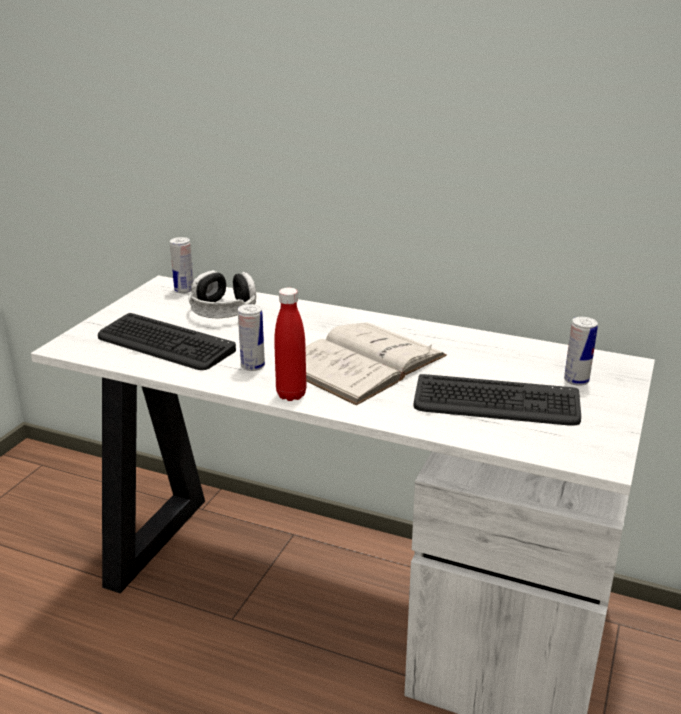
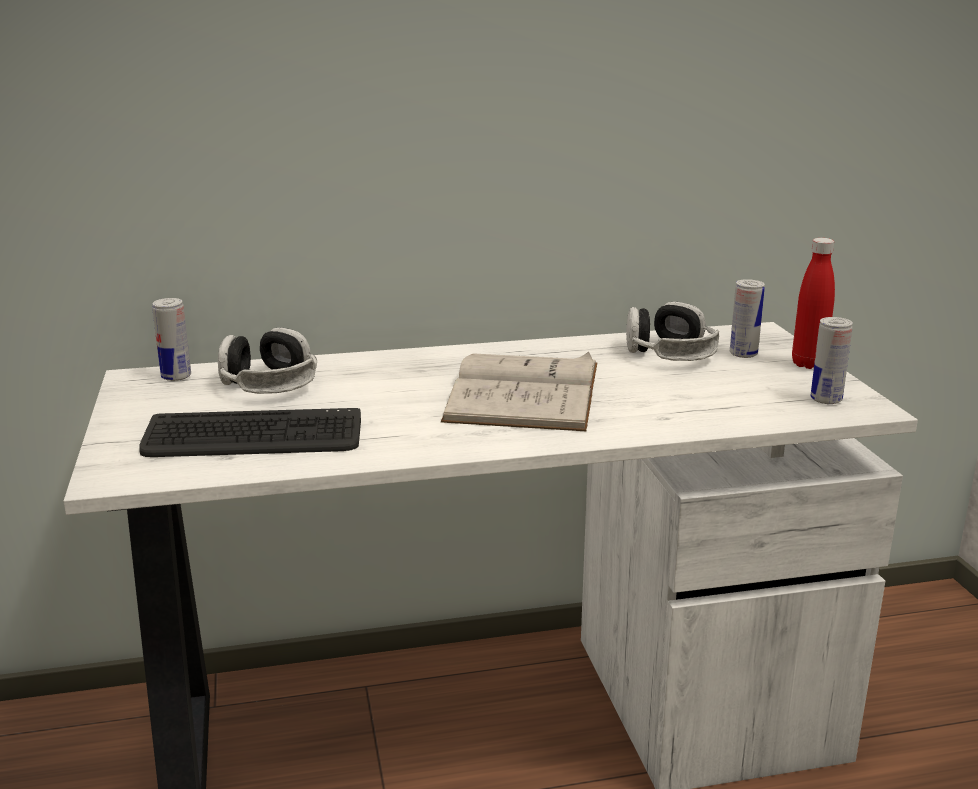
camera: 35 degrees left, 5 degrees down
can [238,304,265,371] -> can moved to [810,317,853,404]
red bottle [274,287,307,401] -> red bottle moved to [792,238,835,369]
keyboard [413,374,581,426] -> none
none -> headphones [626,302,719,361]

